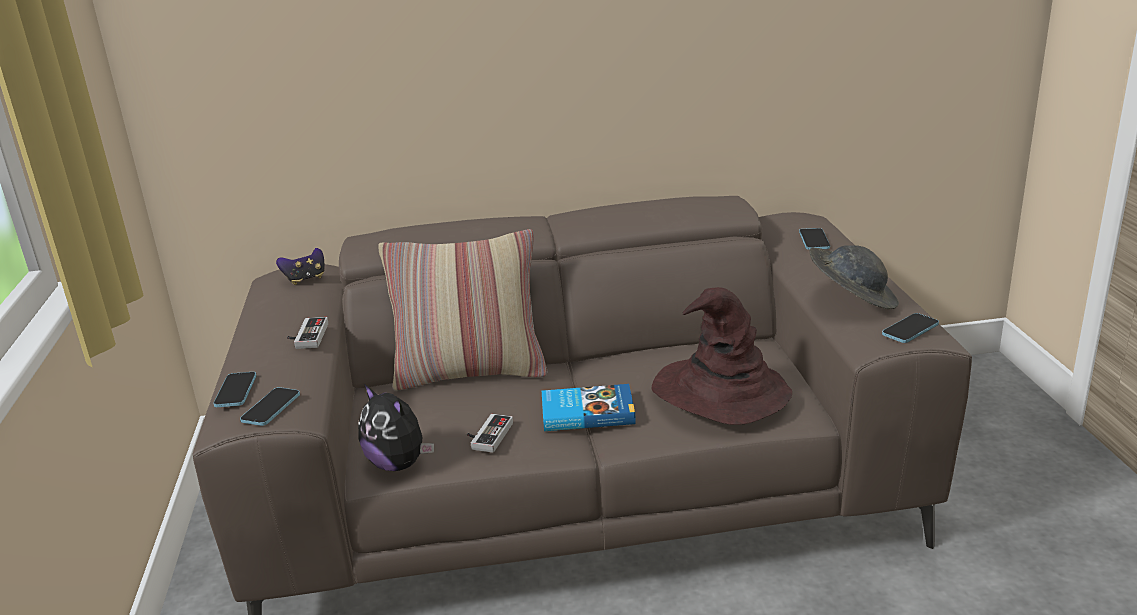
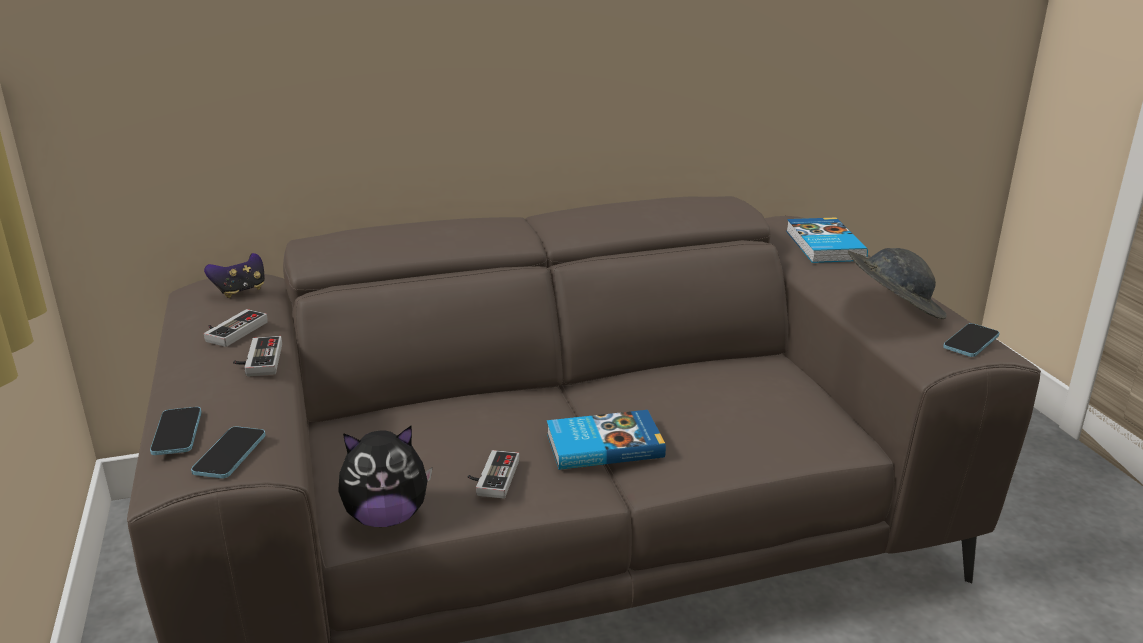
camera: 10 degrees left, 0 degrees up
plush toy [358,384,434,471] -> plush toy turned 45 degrees counterclockwise [338,426,432,527]
pillow [378,229,548,391] -> none
brown hat [651,287,792,425] -> none
phone [799,228,830,250] -> book [786,217,868,263]
none -> game controller [204,309,268,347]

